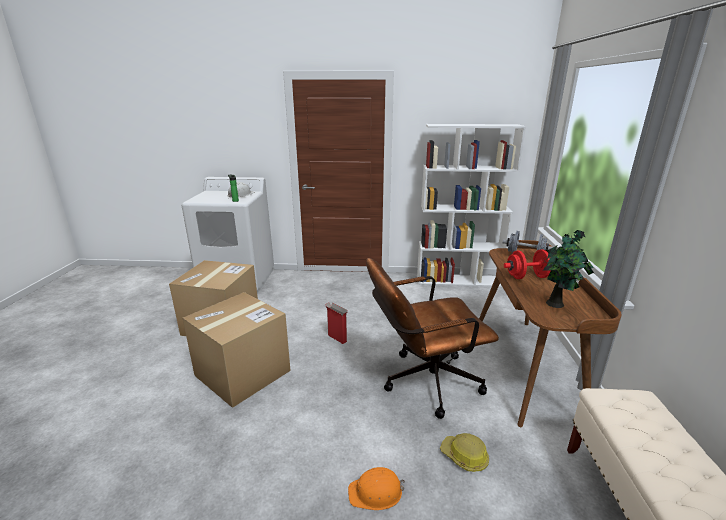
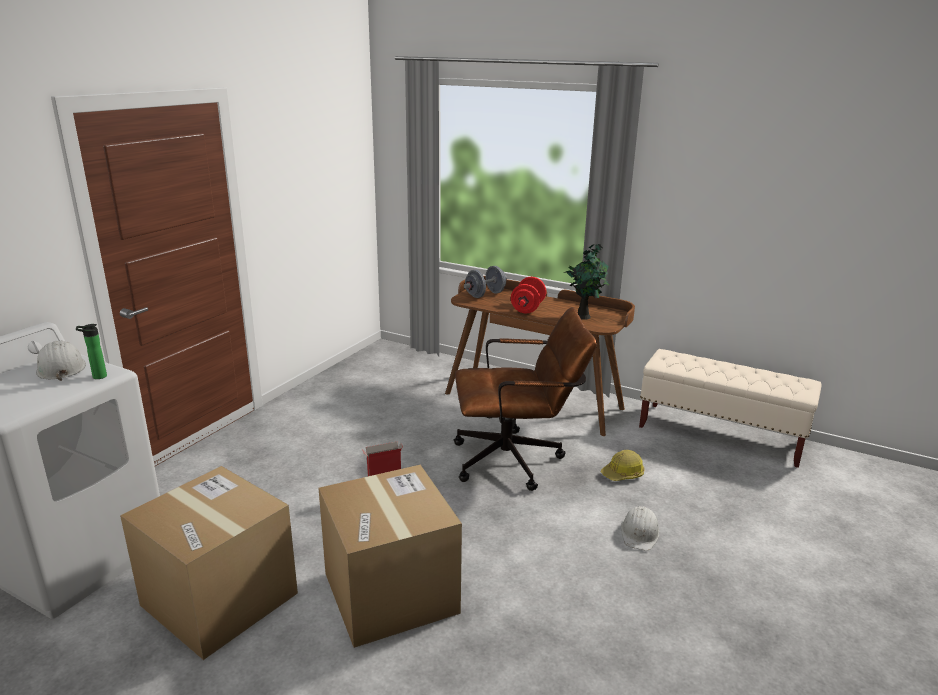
camera: 65 degrees left, 0 degrees up
orange hard hat [348,467,405,510] -> white hard hat [621,506,660,551]
brown office chair [366,258,499,419] -> brown office chair turned 105 degrees counterclockwise [454,307,597,491]
white bookcase [417,124,526,287] -> none

